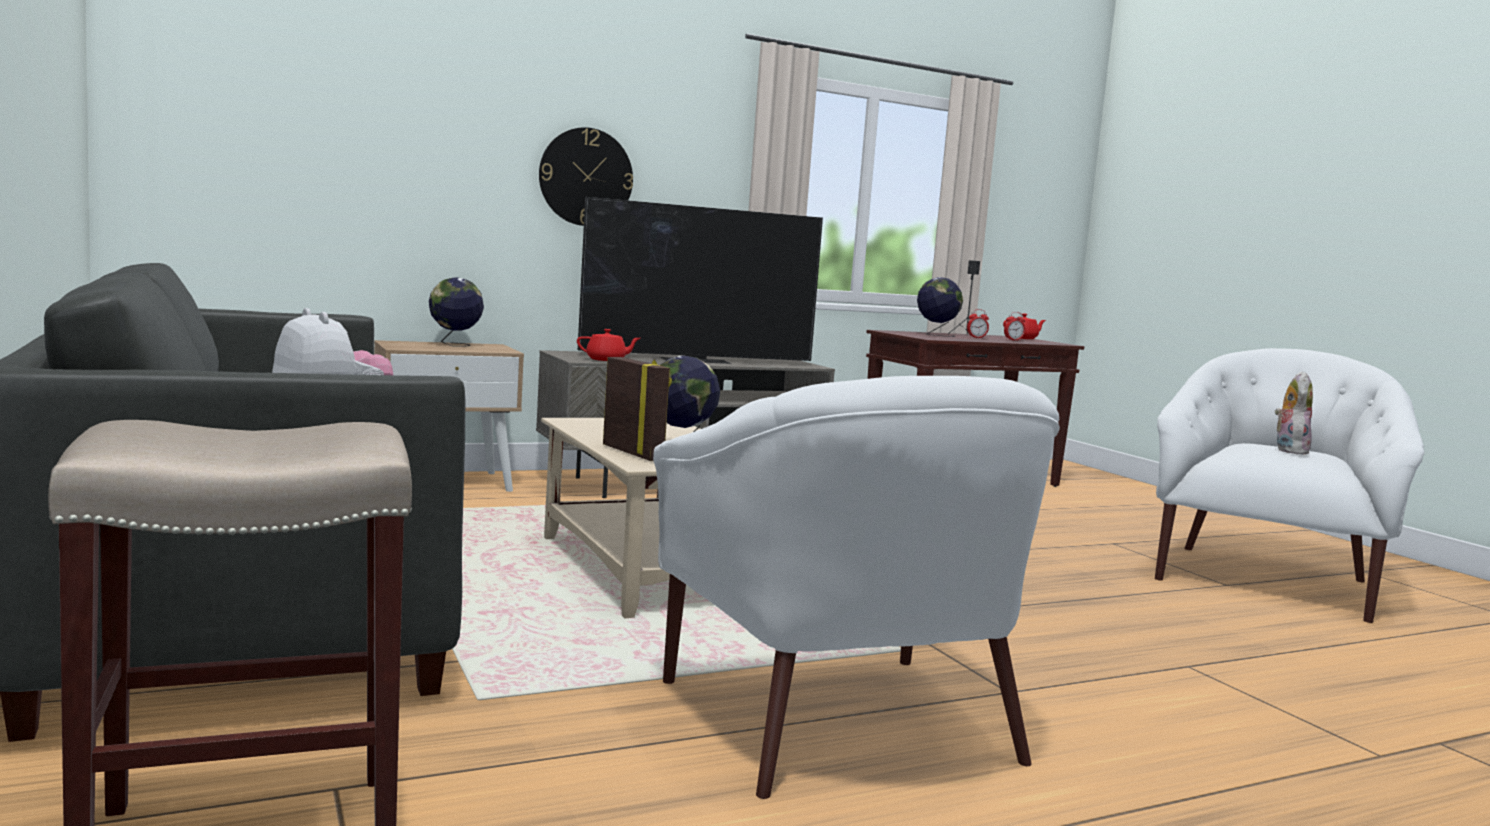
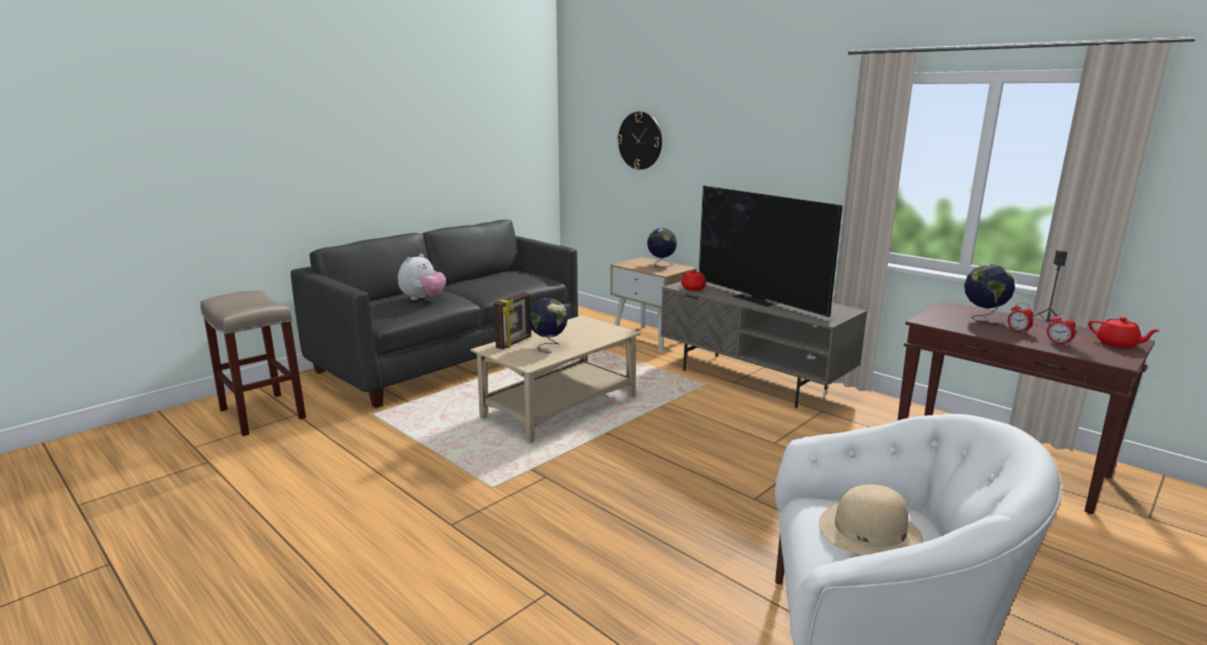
camera: 70 degrees right, 10 degrees up
wall clock [539,127,633,226] -> wall clock moved to [617,112,662,170]
white armchair [653,376,1060,799] -> none
plush toy [1275,371,1313,454] -> beige hat [819,484,923,555]

